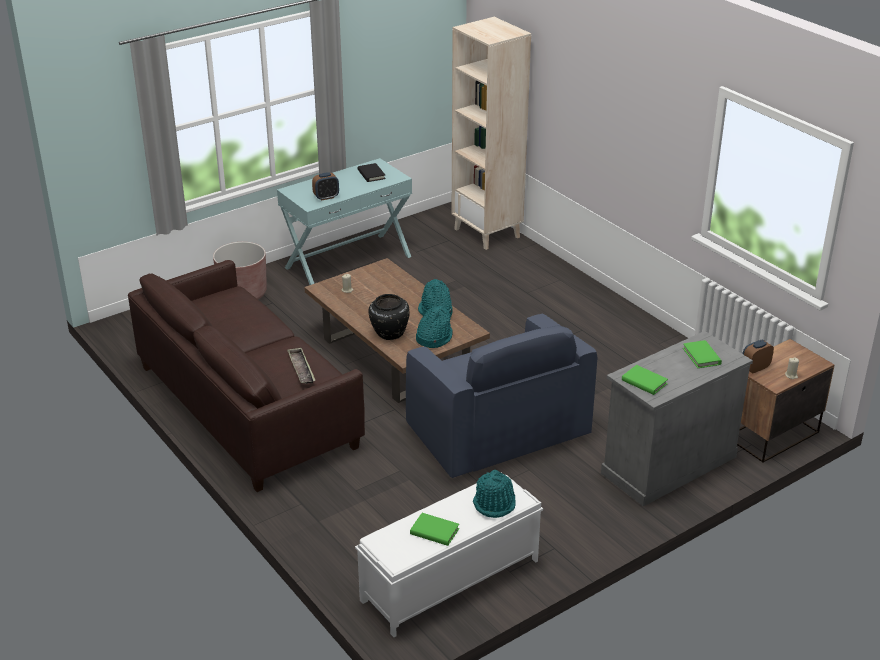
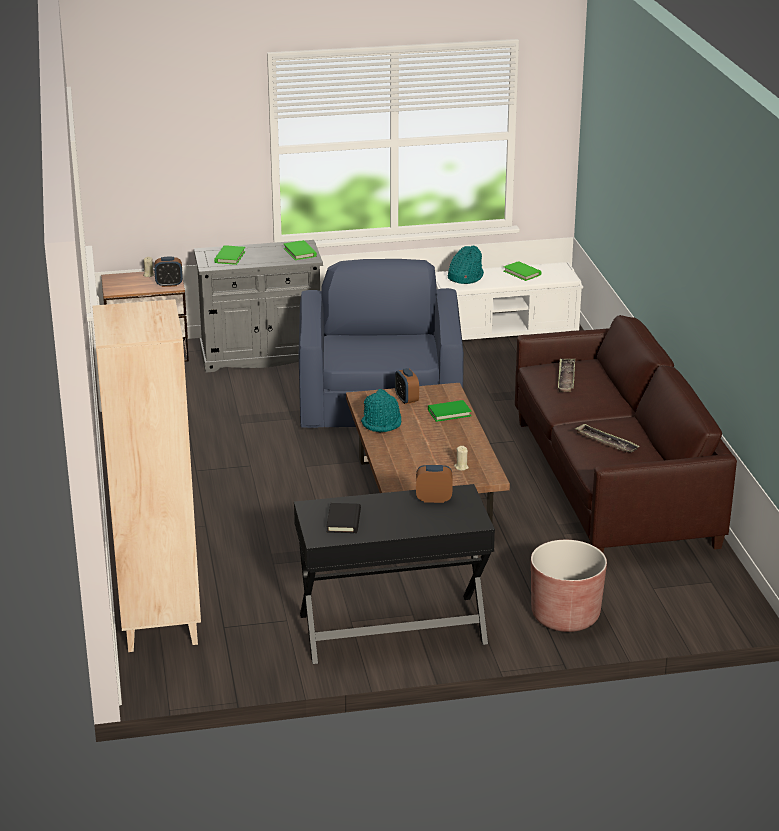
camera: 155 degrees left, 5 degrees down
turquoise console table [277,158,412,285] -> black console table [294,484,495,664]
black vase [369,294,410,340] -> green book [428,400,472,422]
turquoise hat [416,306,453,348] -> alarm clock [395,368,419,404]
none -> tray [575,423,640,452]

